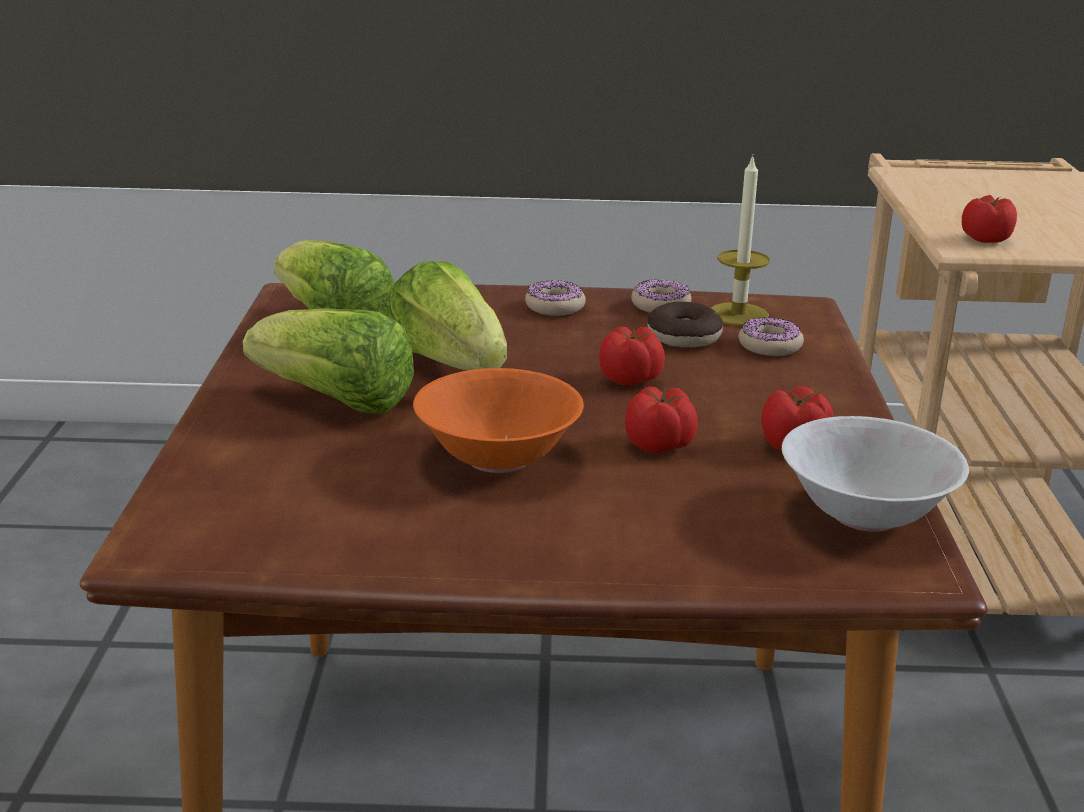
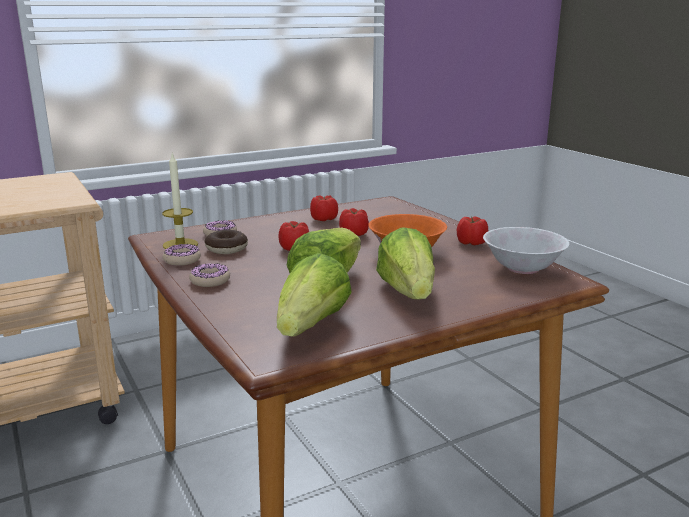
camera: 120 degrees left, 5 degrees down
white bowl [782,416,969,532] -> white bowl moved to [483,227,570,274]
tomato [962,195,1017,243] -> tomato moved to [457,217,488,245]

